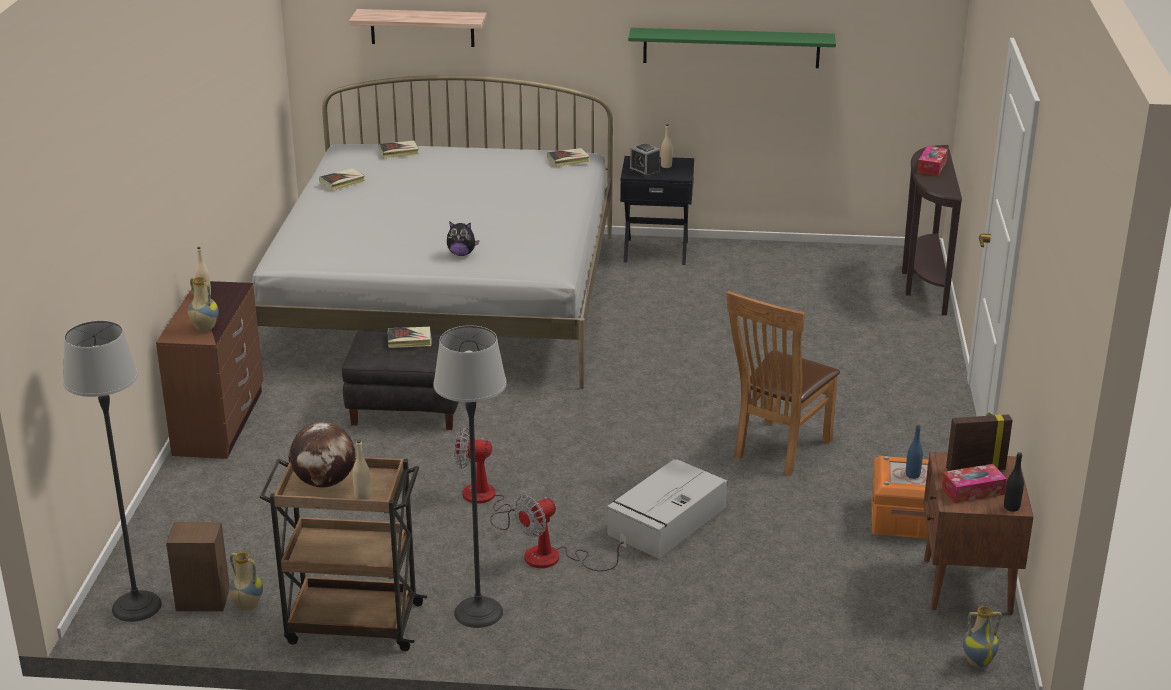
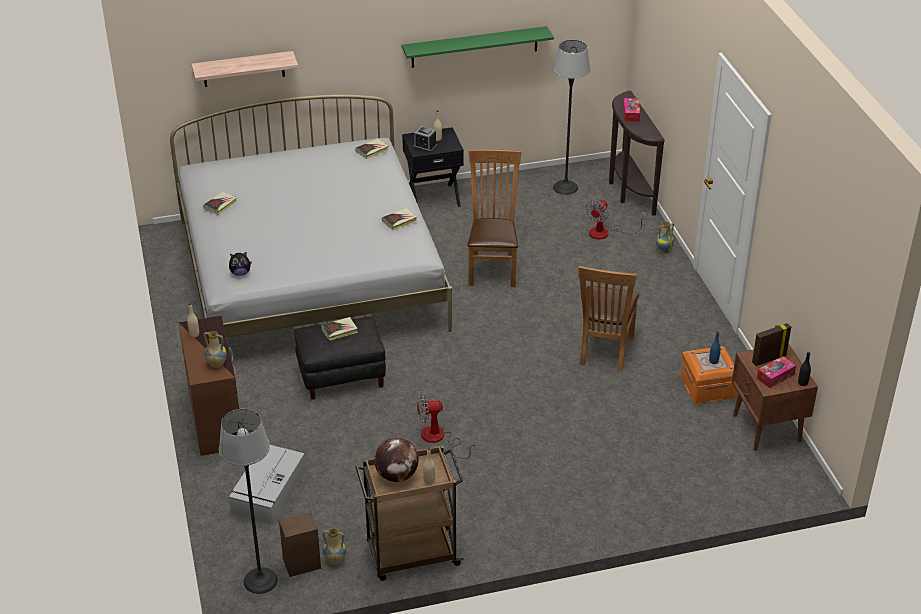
camera: 20 degrees left, 10 degrees up
book [379,141,419,158] -> book moved to [382,208,417,230]
floor lamp [433,325,507,628] -> floor lamp moved to [553,40,590,195]
plush toy [447,221,479,256] -> plush toy moved to [229,252,252,276]
fan [514,495,627,571] -> fan moved to [586,200,646,239]
grey storage box [607,459,727,559] -> grey storage box moved to [229,445,306,525]
vase [962,606,1002,668] -> vase moved to [655,222,674,253]
none -> brown chair [468,149,521,287]

